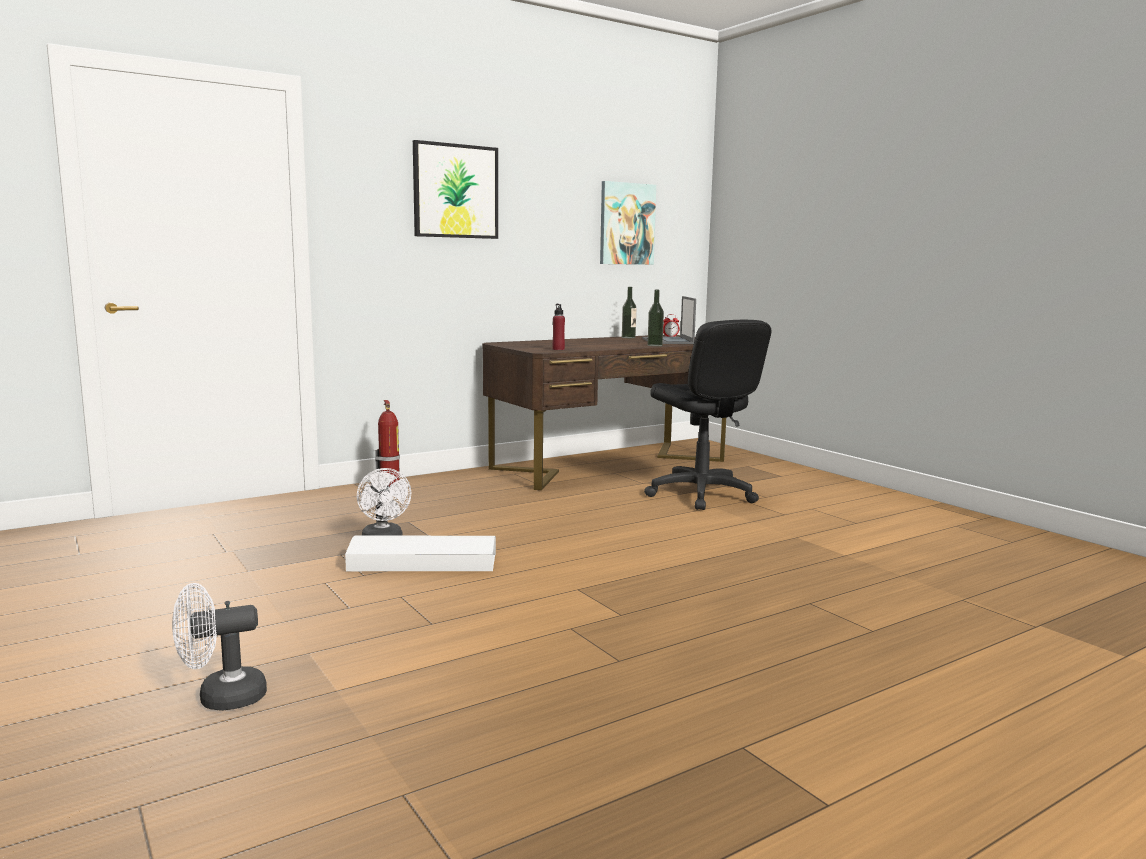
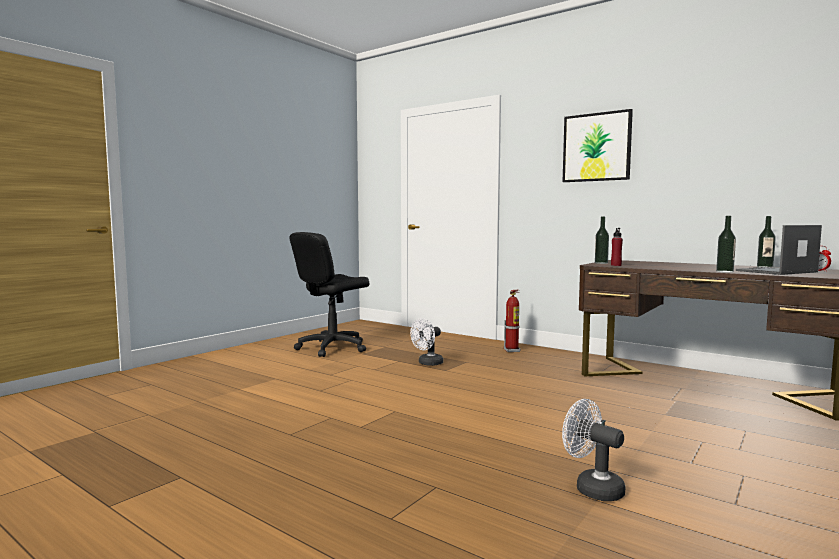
camera: 70 degrees right, 5 degrees down
white fan [172,583,267,711] -> white fan moved to [562,399,625,501]
white storage box [345,535,496,571] -> none
picture [600,181,656,265] -> none
black office chair [644,320,771,510] -> black office chair moved to [289,232,369,357]
none -> bottle [595,216,609,264]

